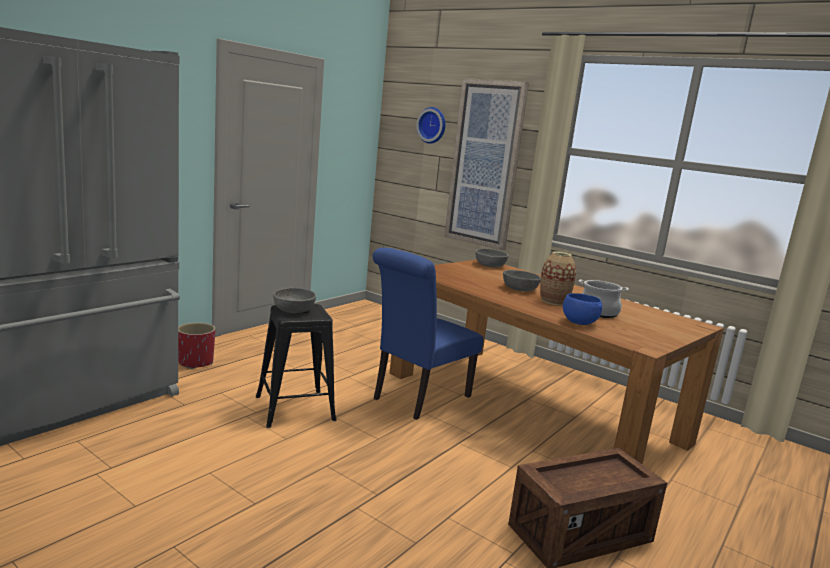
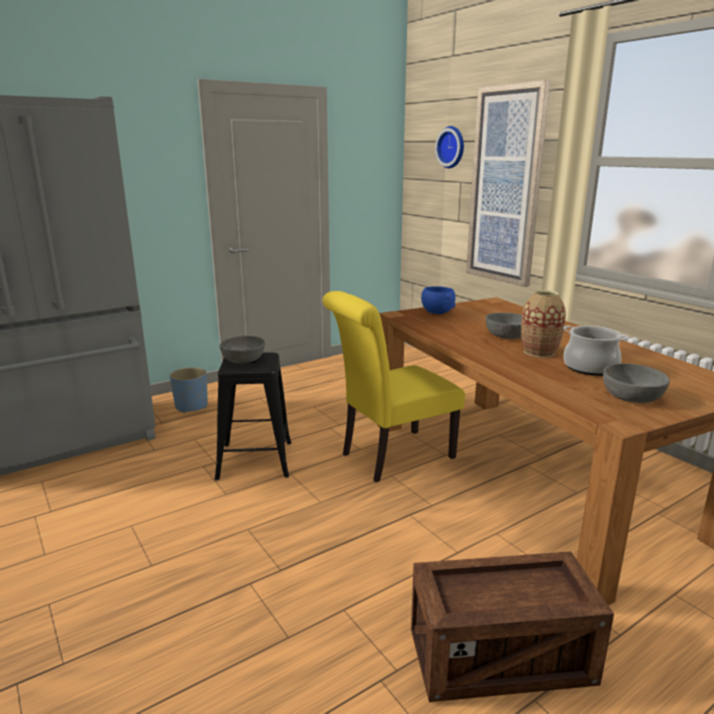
camera: 20 degrees right, 5 degrees up
red planter [178,322,215,369] -> blue planter [170,367,208,413]
blue chair [373,248,483,420] -> yellow chair [323,291,465,482]
grey bowl [475,249,508,267] -> grey bowl moved to [603,363,670,403]
blue bowl [563,293,602,325] -> blue bowl moved to [421,286,456,314]

